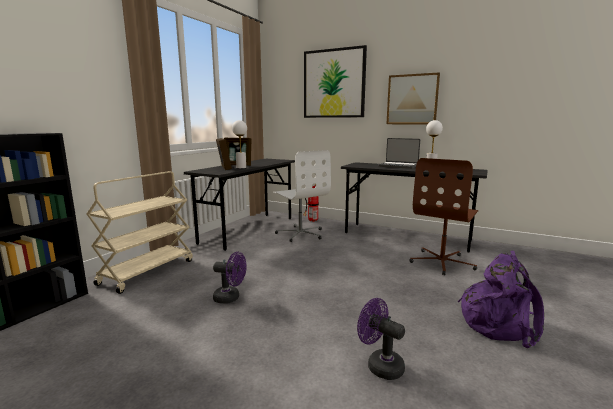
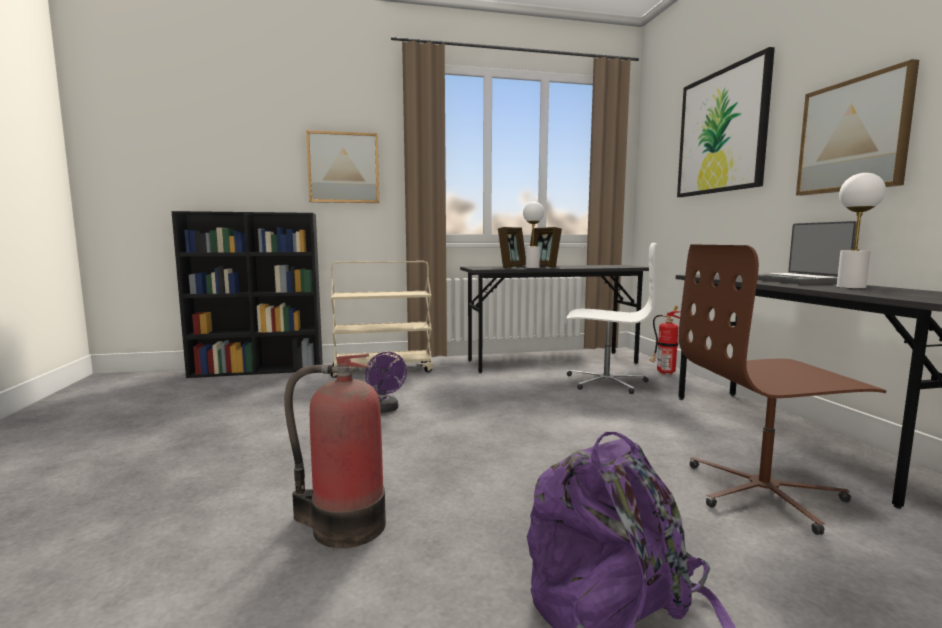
camera: 50 degrees right, 5 degrees down
white office chair [273,150,331,242] -> white office chair turned 90 degrees counterclockwise [566,243,656,394]
purple fan [357,298,405,380] -> fire extinguisher [284,354,386,548]
none -> picture [306,130,379,203]

